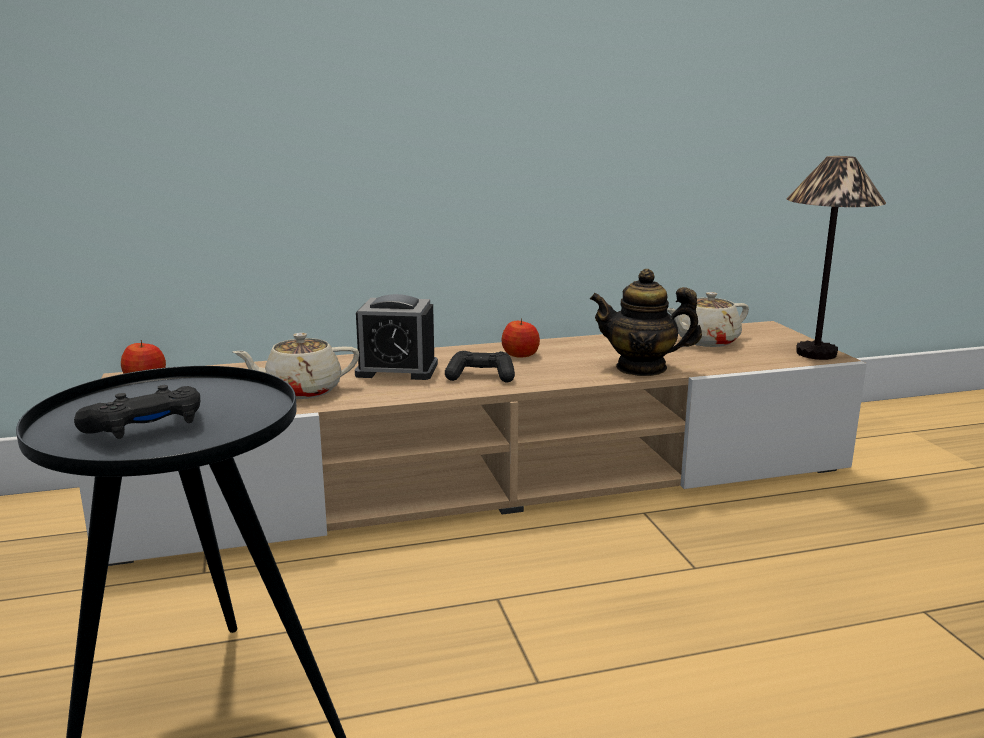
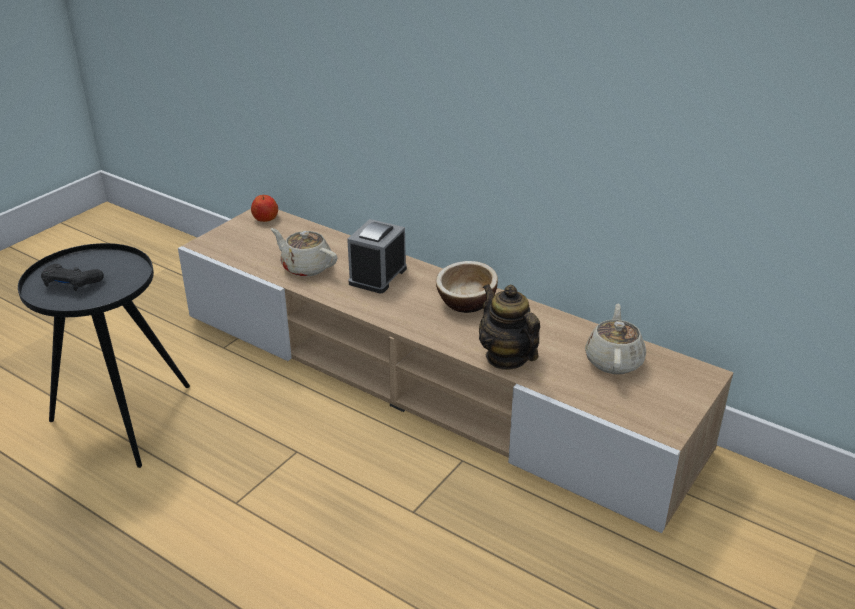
camera: 50 degrees right, 15 degrees up
alarm clock [355,294,438,380] -> alarm clock turned 60 degrees clockwise [347,219,407,293]
black game controller [445,351,515,383] -> none
apple [502,318,540,358] -> bowl [436,261,498,313]
beige teapot [667,292,749,347] -> beige teapot turned 75 degrees clockwise [585,304,646,374]
table lamp [787,156,886,360] -> none

